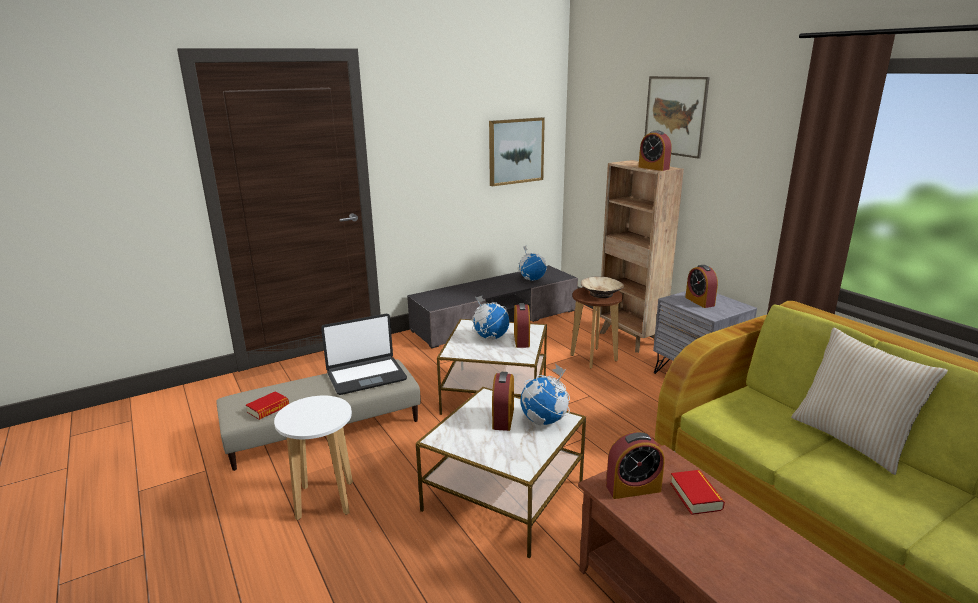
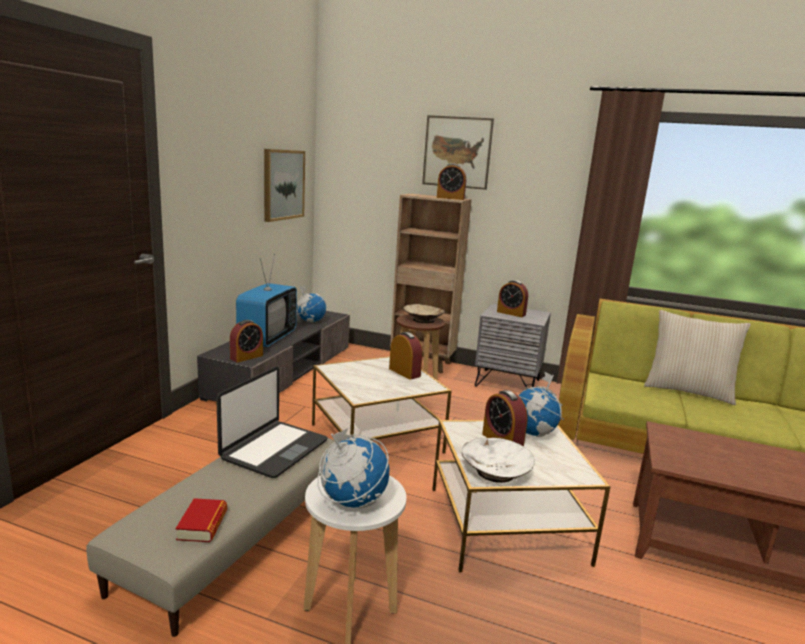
camera: 40 degrees left, 5 degrees down
globe [472,296,509,340] -> globe moved to [317,428,389,509]
alarm clock [606,432,665,499] -> alarm clock moved to [230,320,263,362]
book [670,470,725,515] -> none
none -> television [236,254,297,347]
none -> white bowl [462,438,535,483]

